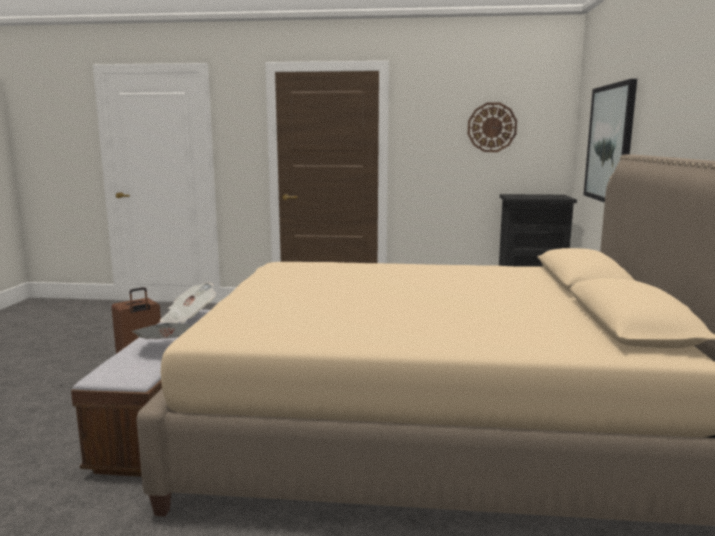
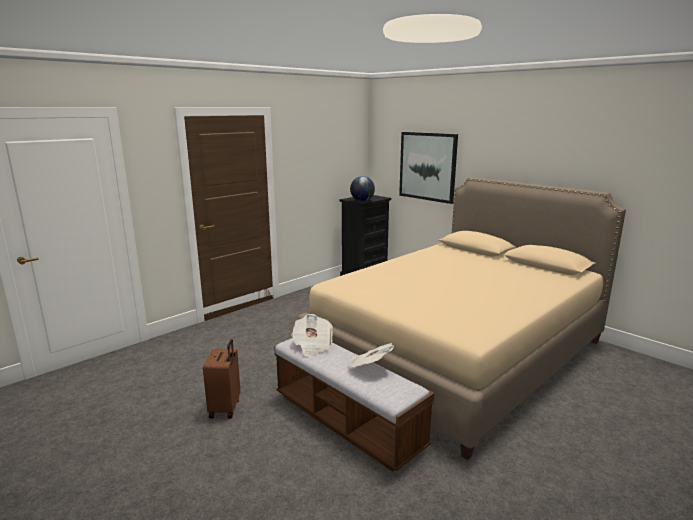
camera: 50 degrees left, 5 degrees up
wall clock [468,103,517,152] -> none
none -> globe [350,176,375,201]

